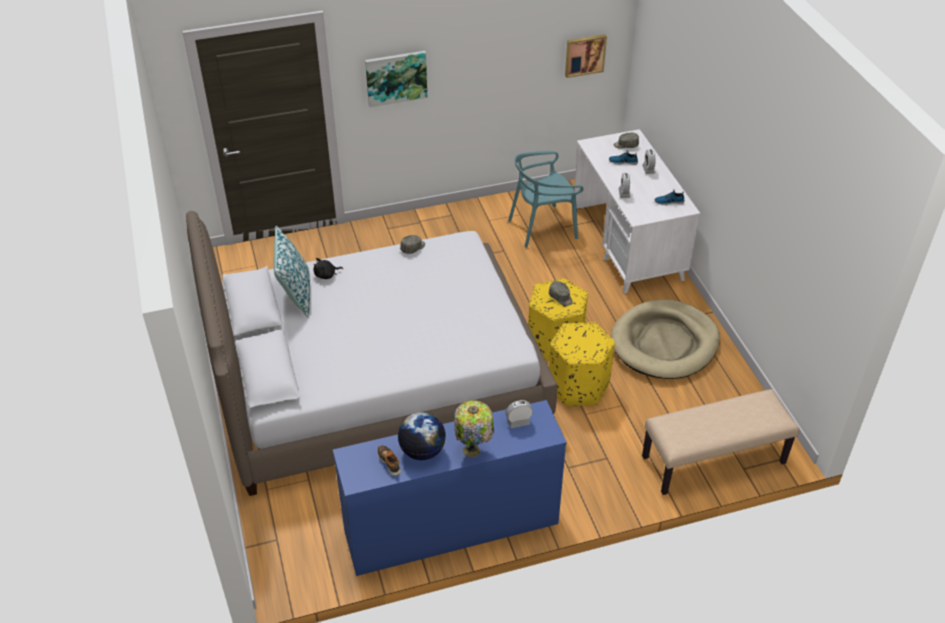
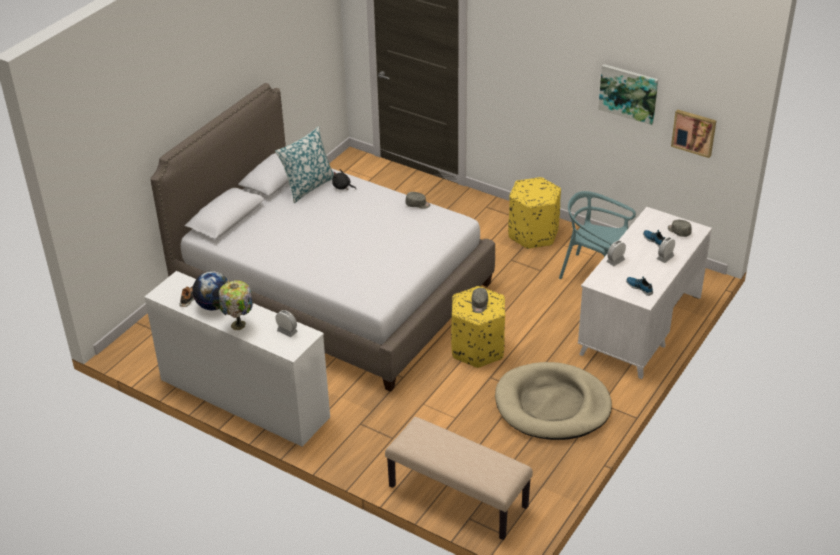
camera: 50 degrees right, 5 degrees down
blue dresser [333,400,567,576] -> white dresser [144,271,330,447]
picture [365,51,427,107] -> picture moved to [598,64,658,125]
yellow ottoman [549,322,615,406] -> yellow ottoman moved to [508,177,561,249]

